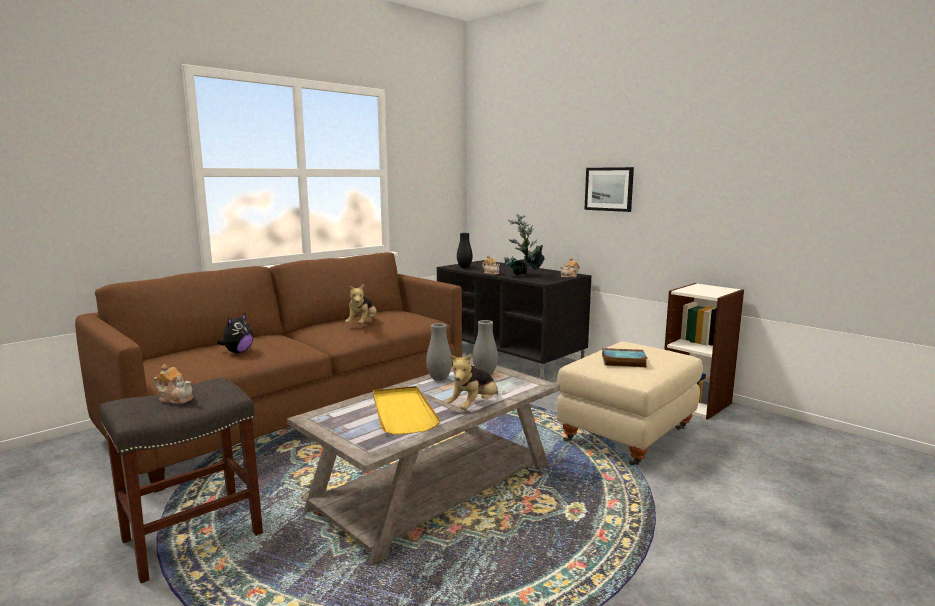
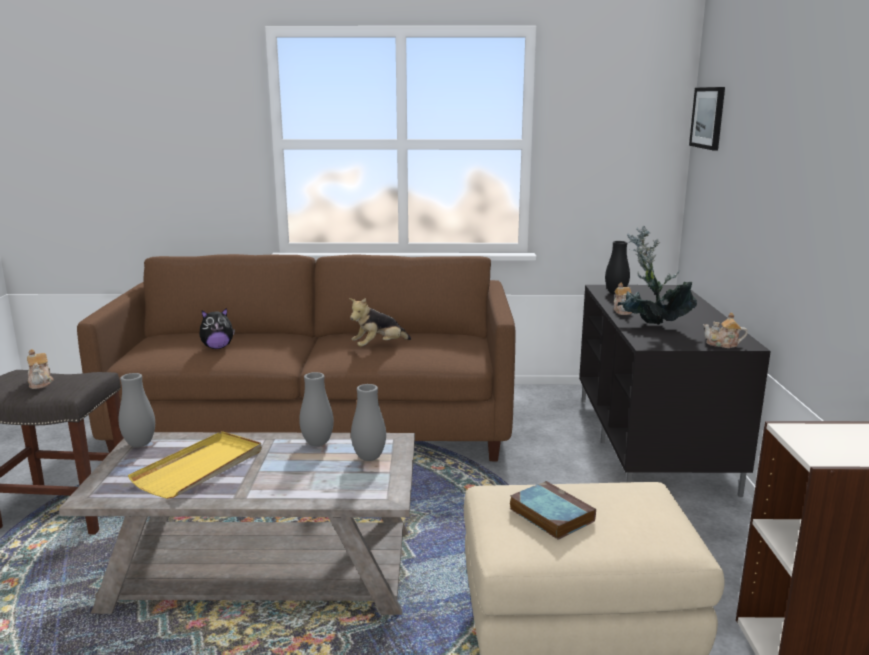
camera: 45 degrees right, 5 degrees up
plush toy [446,354,498,410] -> none
picture [584,167,634,212] -> picture moved to [689,87,725,150]
none -> grey vase [119,373,155,447]

